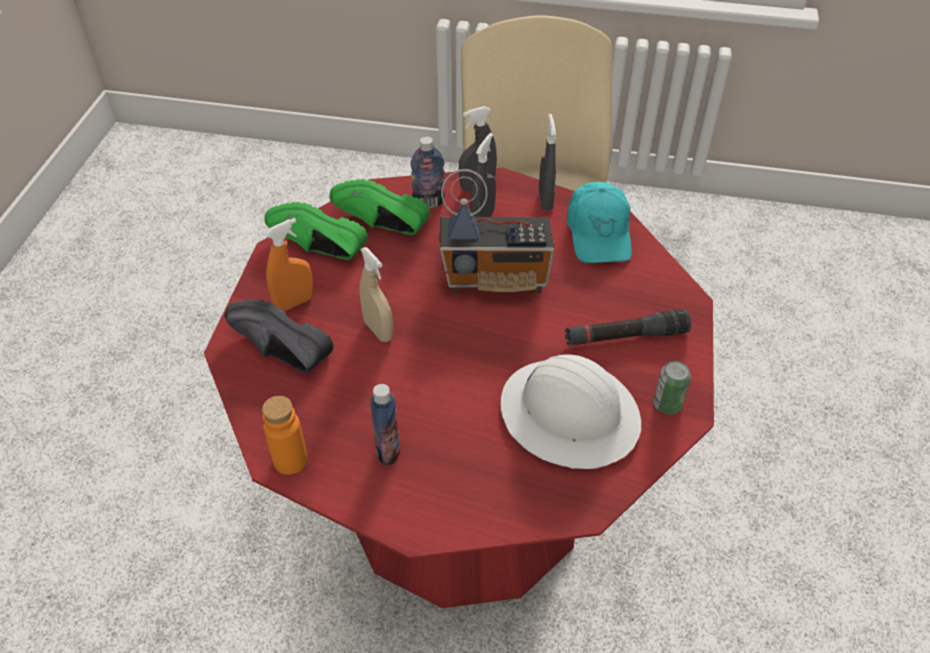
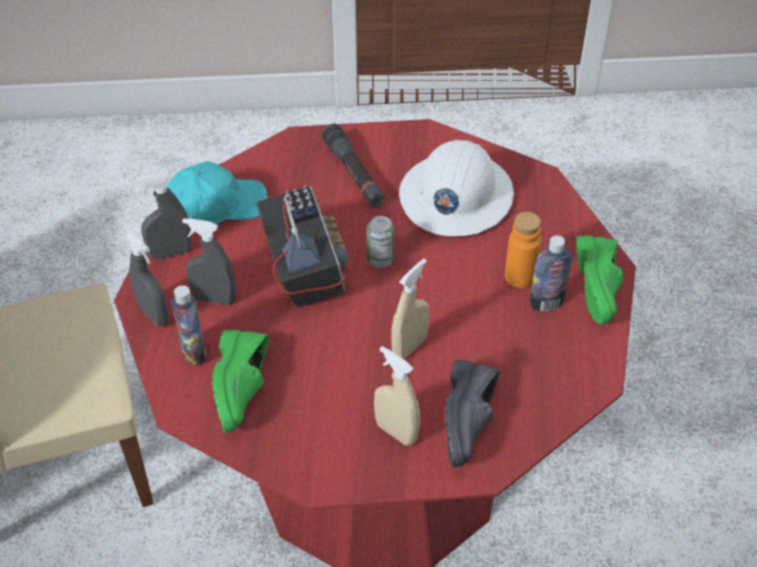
camera: 105 degrees left, 0 degrees up
orange bottle [262,396,308,475] -> orange bottle moved to [505,212,541,288]
green shoe [264,202,368,260] -> green shoe moved to [576,236,623,324]
orange spray bottle [264,218,313,311] -> beige spray bottle [374,346,420,446]
can [653,361,691,415] -> can moved to [367,216,394,268]

